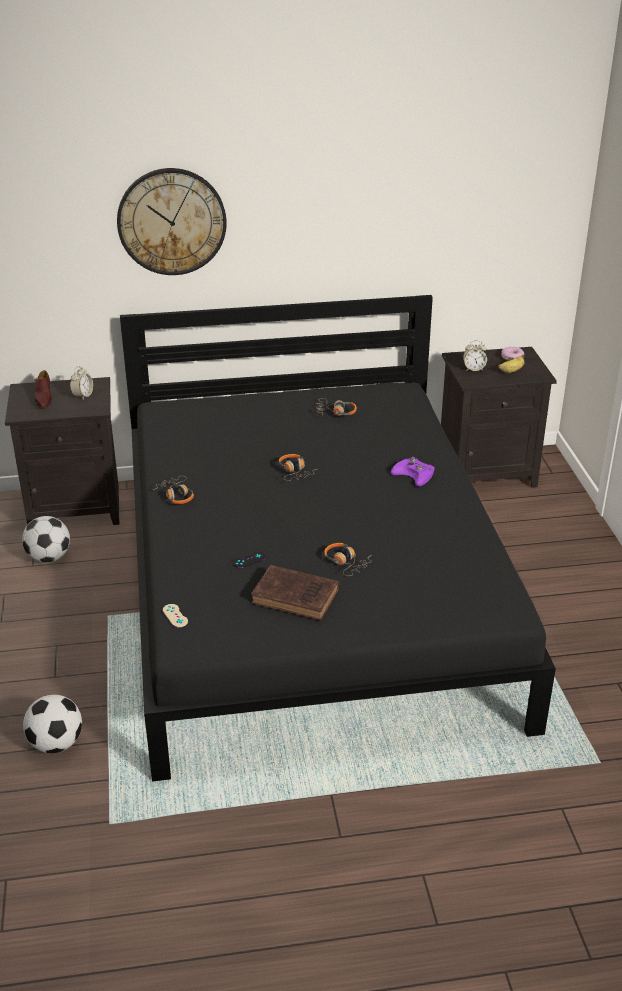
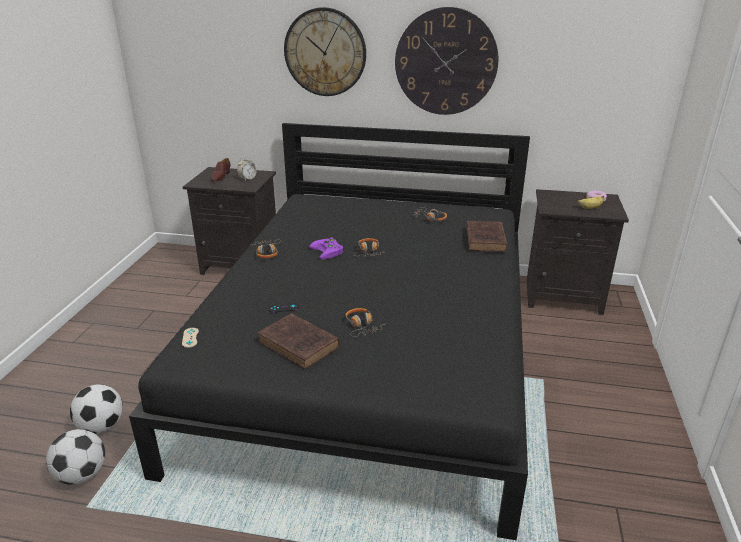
camera: 20 degrees right, 5 degrees down
football [22,516,70,563] -> football moved to [46,429,105,485]
purple game controller [391,457,435,487] -> purple game controller moved to [309,237,344,260]
alarm clock [463,340,487,371] -> none
none -> wall clock [395,7,498,115]
none -> brown book [467,221,508,252]

